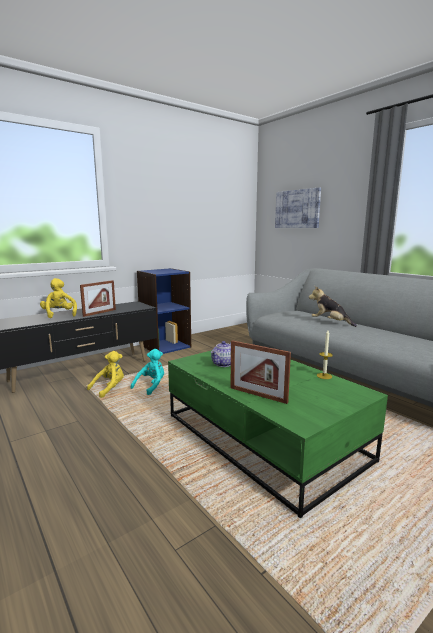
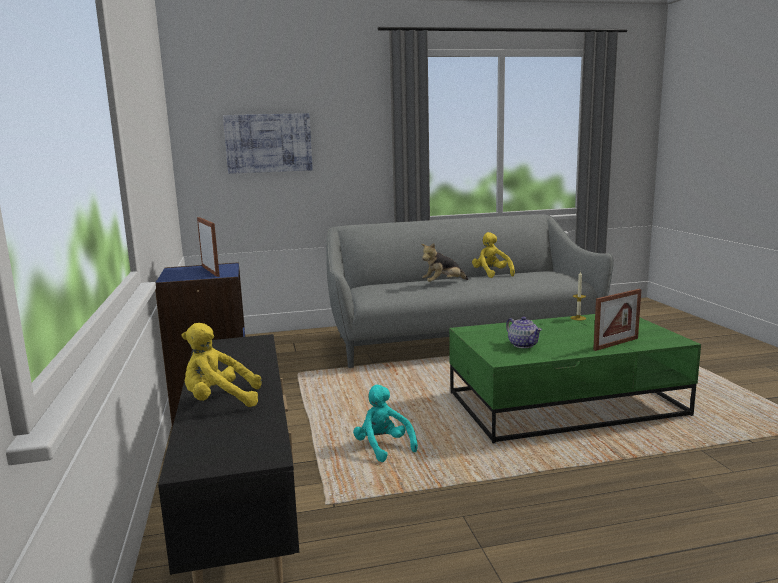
camera: 65 degrees left, 0 degrees up
picture frame [80,280,116,317] -> picture frame moved to [197,217,220,277]
yellow plush toy [87,351,124,398] -> yellow plush toy moved to [472,232,515,278]

